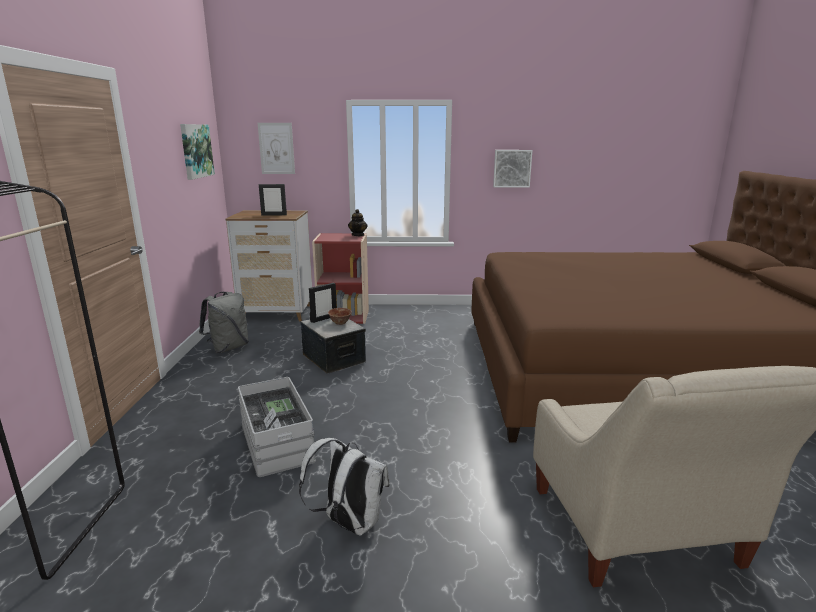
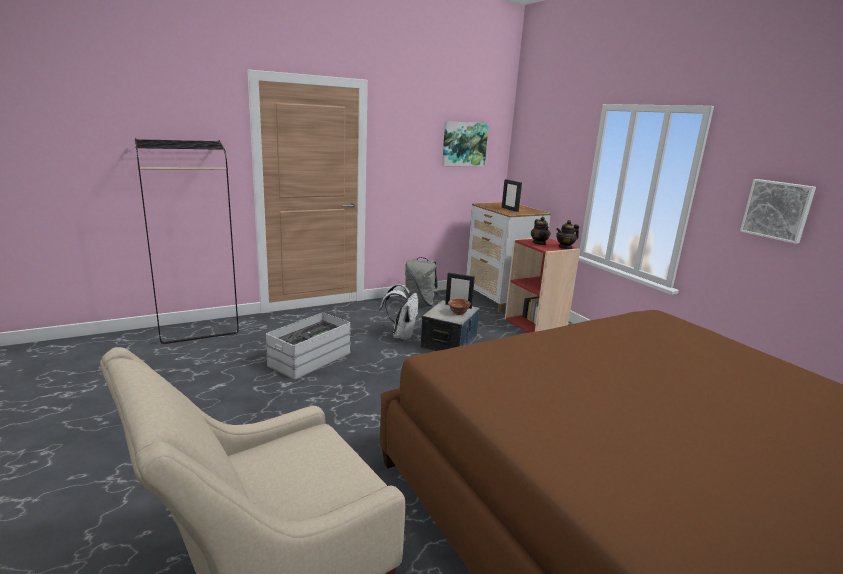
camera: 60 degrees right, 0 degrees up
picture [258,123,295,174] -> none
white backpack [299,438,390,536] -> white backpack moved to [379,284,419,341]
none -> teapot [531,217,551,245]

